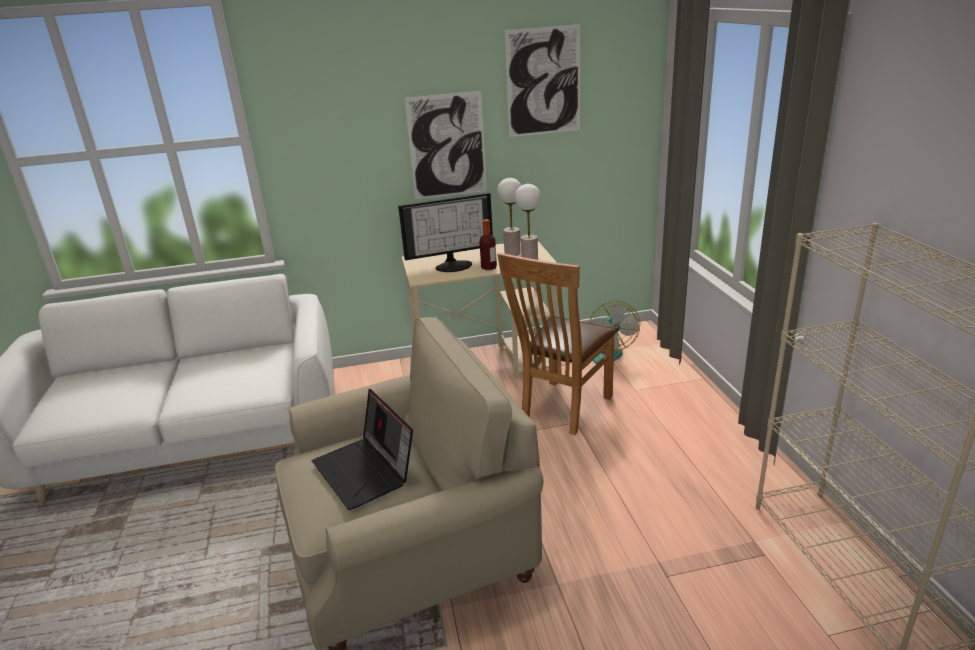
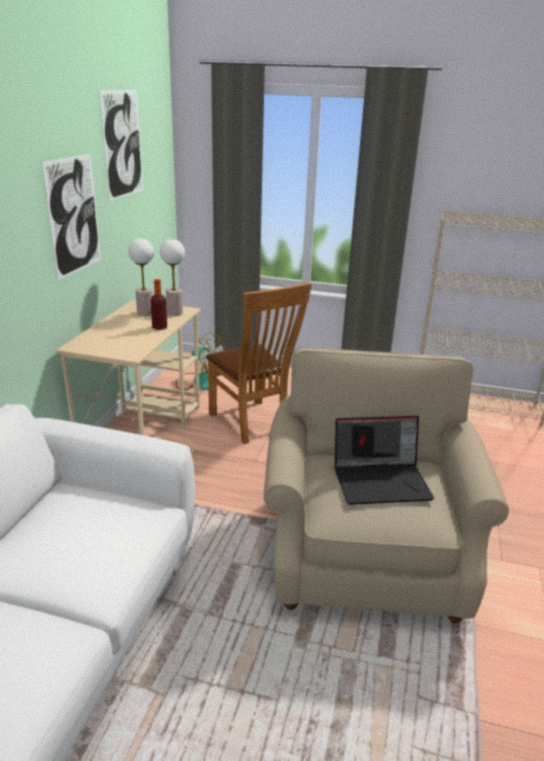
camera: 65 degrees left, 0 degrees up
monitor [398,193,493,272] -> none

